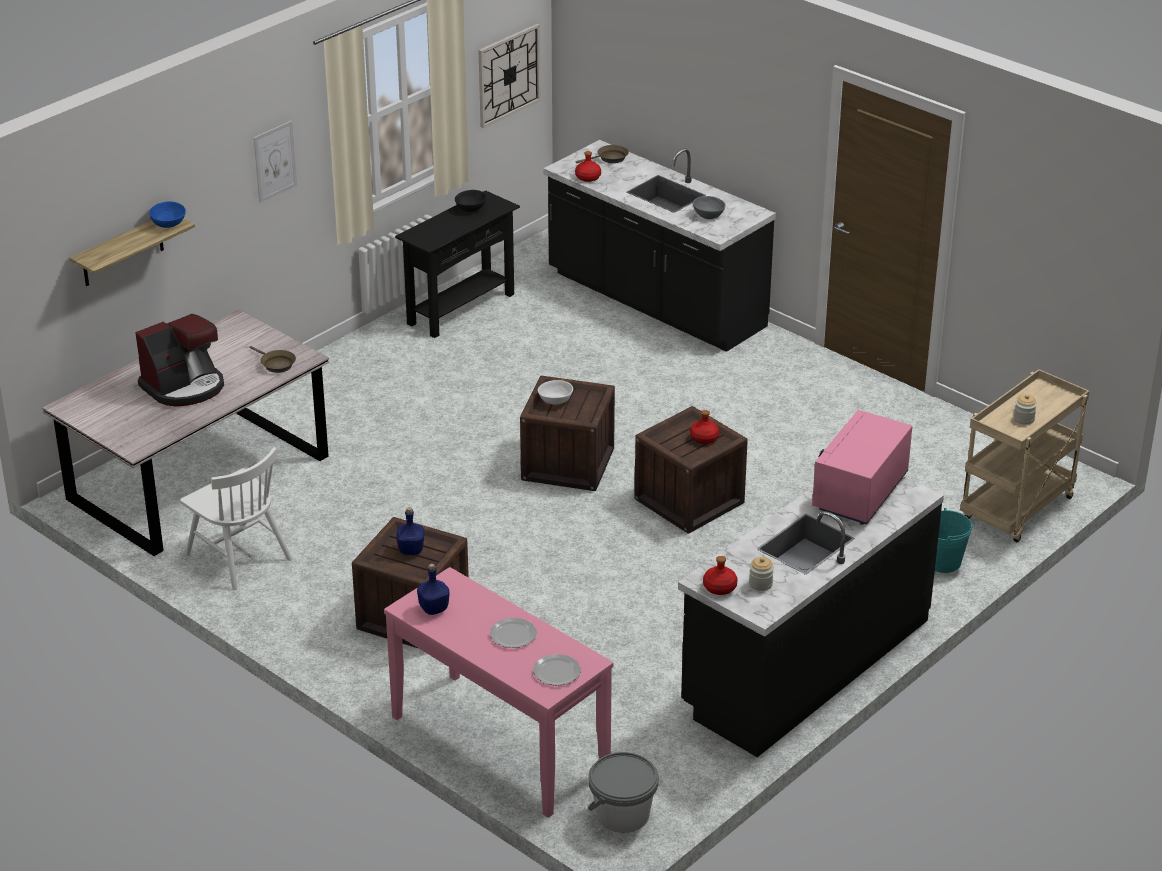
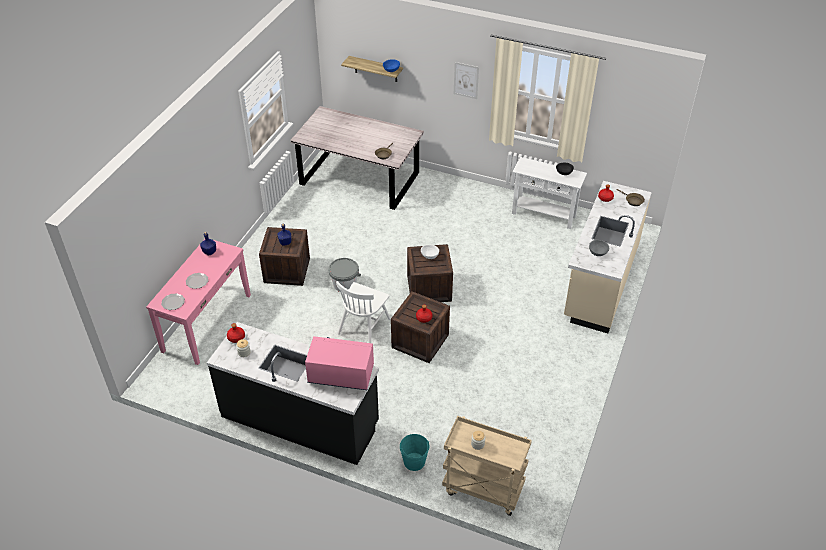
camera: 70 degrees right, 10 degrees up
coffee machine [135,314,224,407] -> none
white chair [180,447,292,590] -> white chair moved to [336,281,391,343]
black console table [395,190,520,338] -> white console table [512,157,587,229]
wall clock [478,24,541,128] -> none
black counter [543,140,776,352] -> beige counter [564,181,652,333]
grey bucket [588,752,658,833] -> grey bucket moved to [328,258,361,292]

